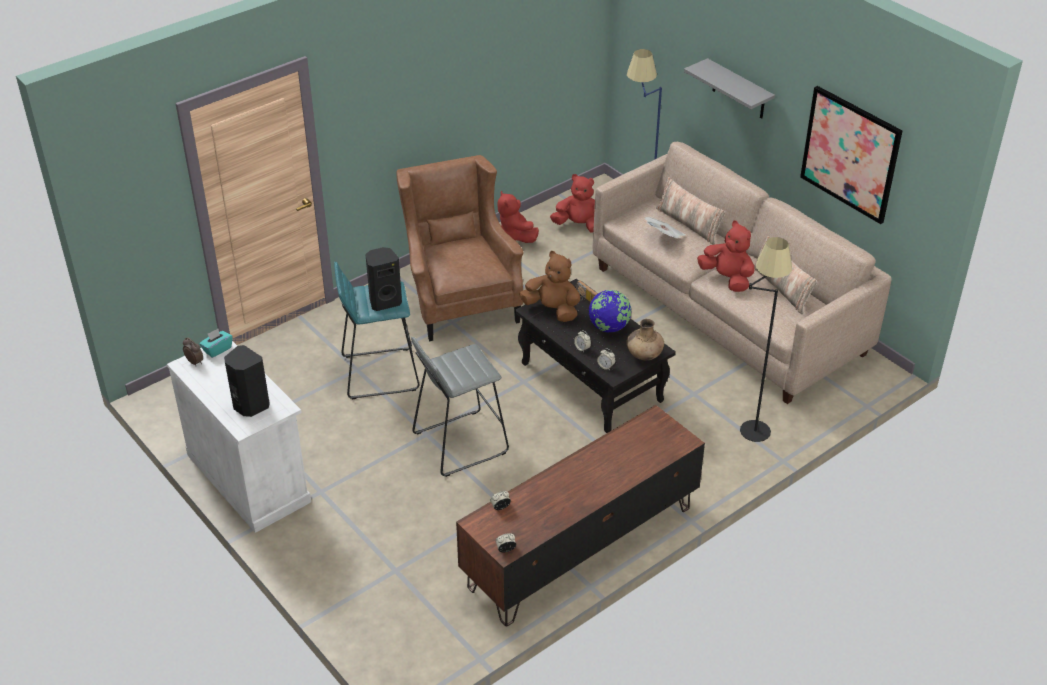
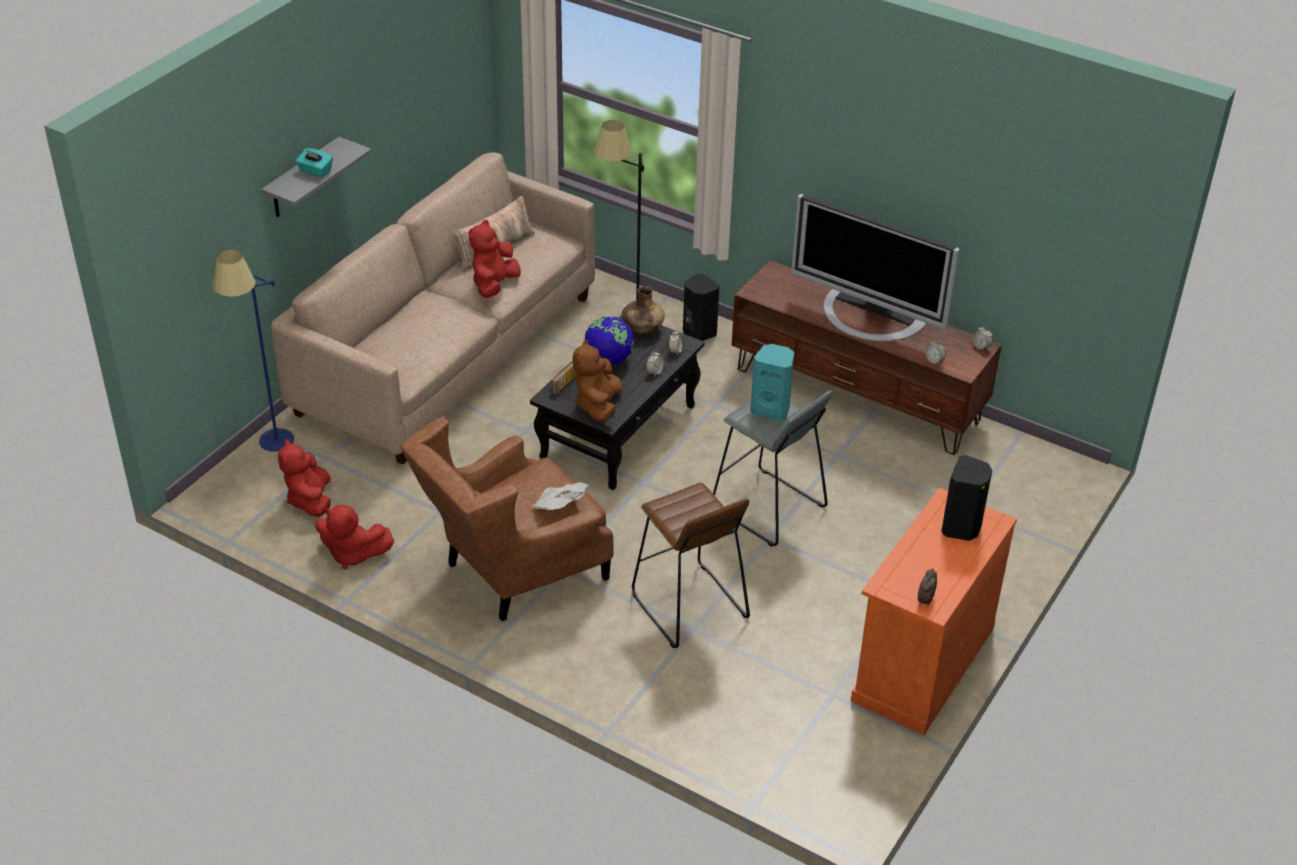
camera: 110 degrees left, 0 degrees up
white cabinet [167,341,311,533] -> orange cabinet [851,488,1017,735]
turquoise tissue box [199,329,233,358] -> turquoise tissue box moved to [296,148,333,178]
turquoise stool [334,262,419,399] -> brown stool [632,482,750,648]
black speaker [365,247,402,311] -> black speaker moved to [683,274,720,341]
red plush toy [497,191,539,243] -> red plush toy turned 60 degrees clockwise [315,505,394,570]
newspaper [644,217,686,239] -> newspaper moved to [532,482,589,510]
pillow [656,177,725,245] -> none
picture [800,86,903,224] -> none
none -> turquoise speaker [750,344,794,421]
none -> television [791,194,960,341]

